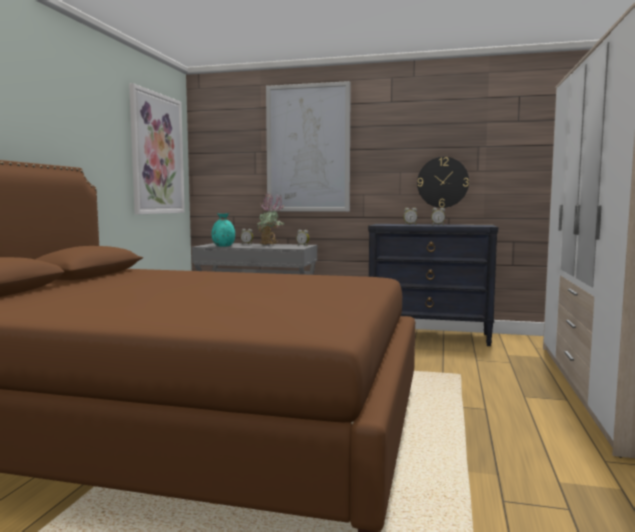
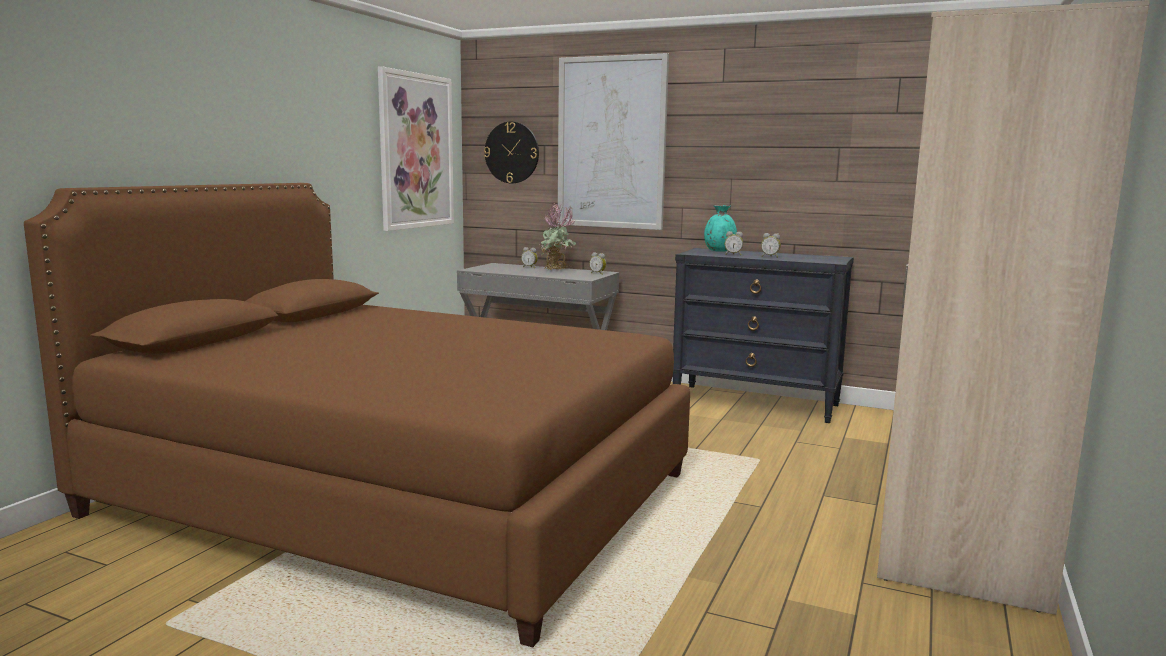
camera: 10 degrees right, 5 degrees up
turquoise vase [212,213,235,247] -> turquoise vase moved to [704,205,737,252]
wall clock [417,157,469,208] -> wall clock moved to [484,122,539,184]

